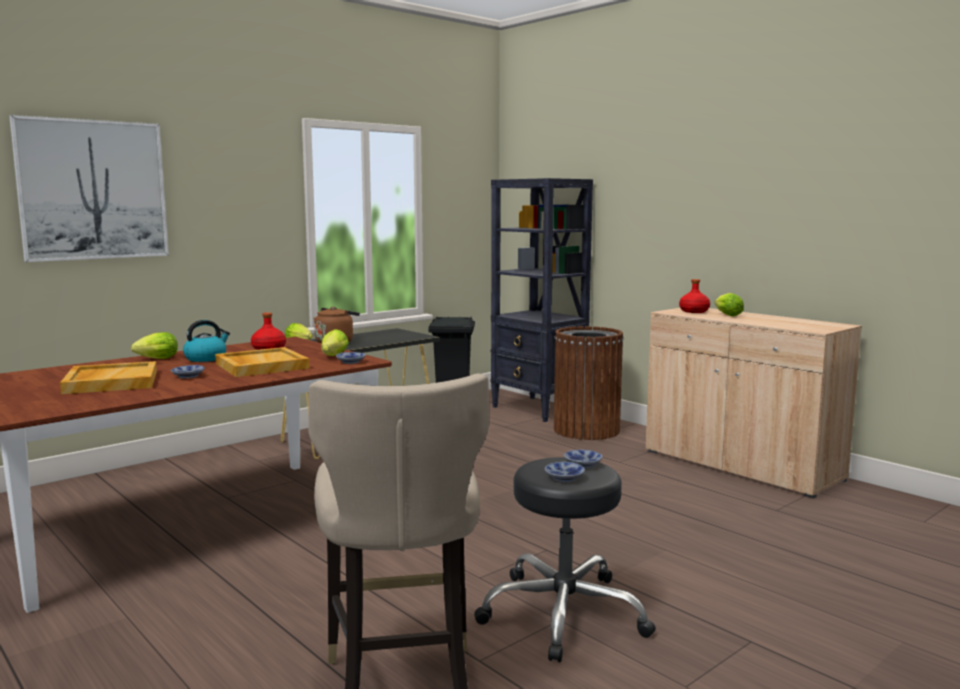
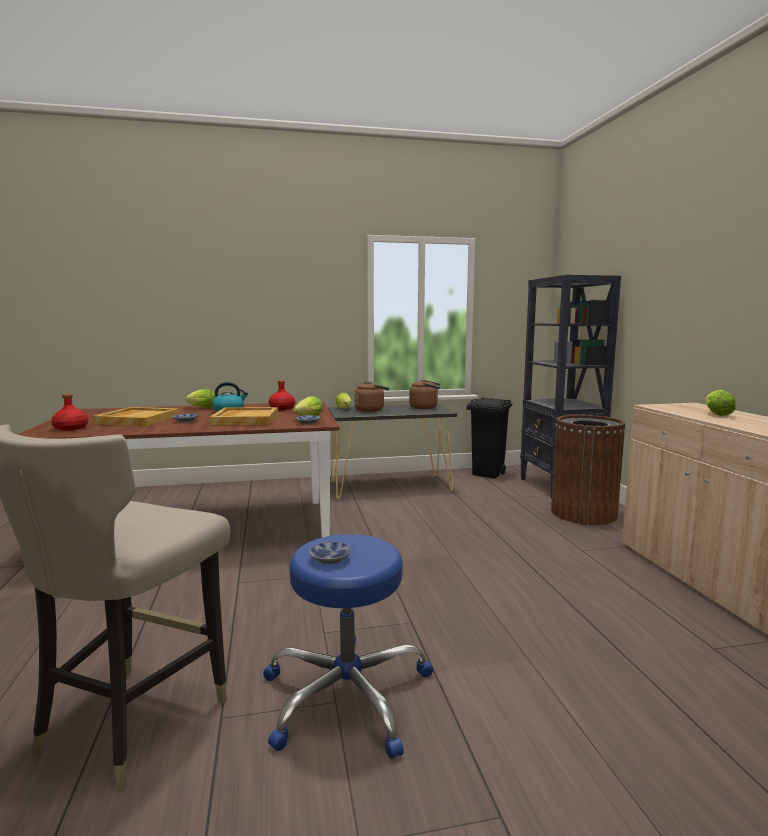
camera: 30 degrees right, 0 degrees up
picture [9,115,169,262] -> none
black stool [474,457,656,662] -> blue stool [263,534,433,759]
bowl [564,450,602,468] -> none
red bottle [679,279,710,313] -> red bottle moved to [51,394,88,431]
none -> brown kettle [409,380,440,409]

